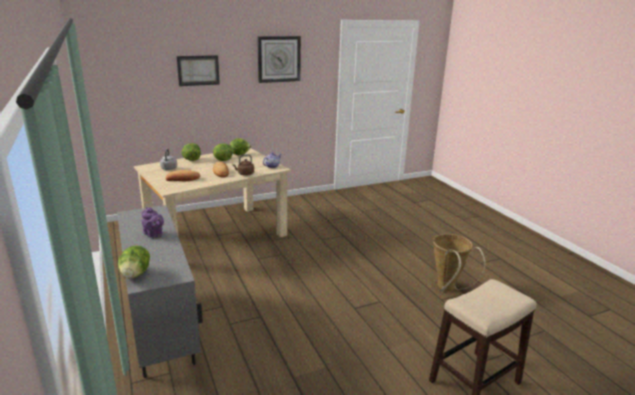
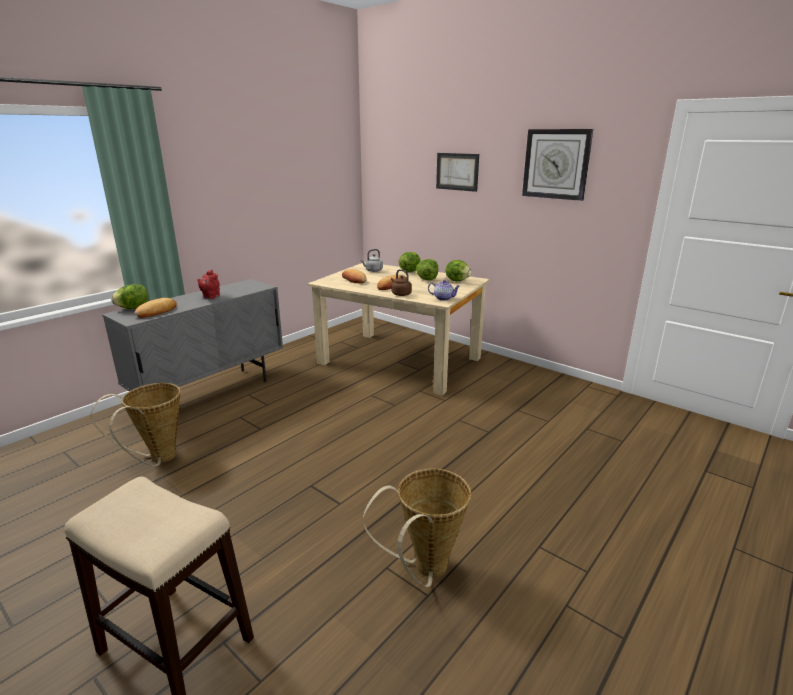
camera: 65 degrees right, 0 degrees up
purple teapot [141,207,164,238] -> red teapot [197,270,220,299]
none -> basket [91,383,180,466]
none -> bread [135,298,177,318]

